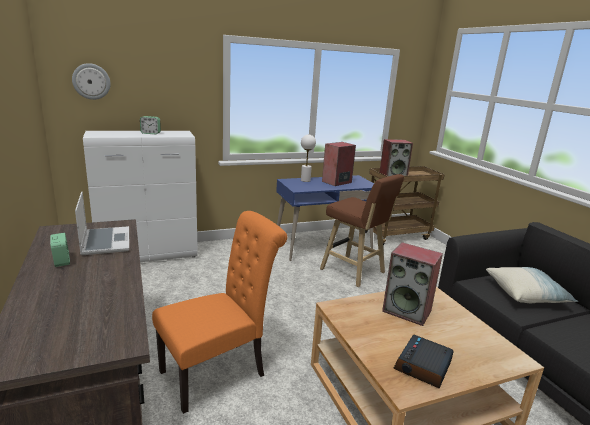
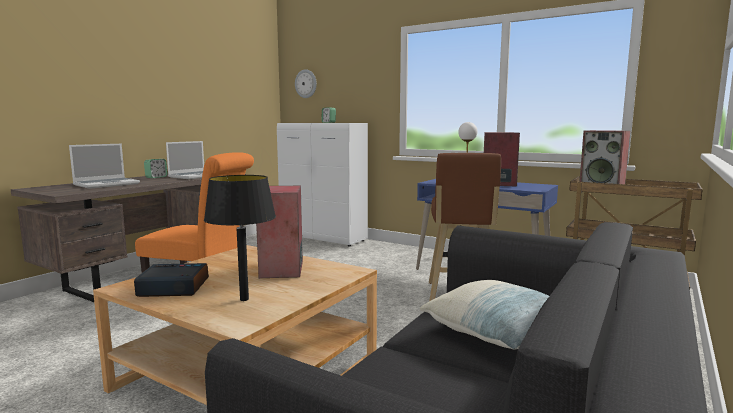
camera: 55 degrees right, 10 degrees down
none -> laptop [69,144,140,189]
none -> black table lamp [204,175,276,301]

